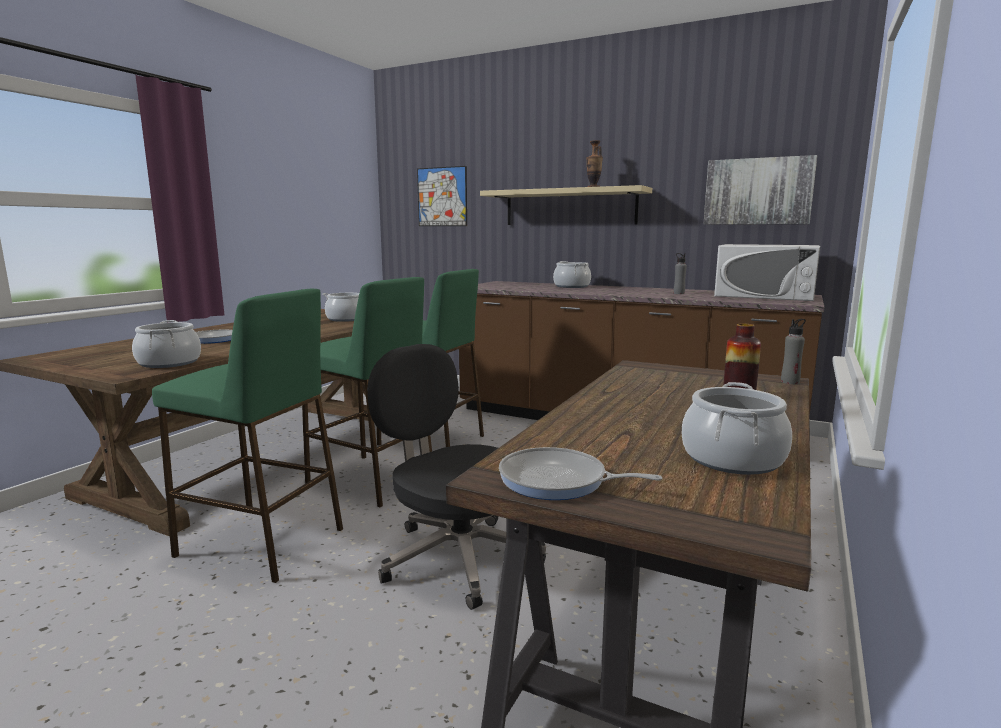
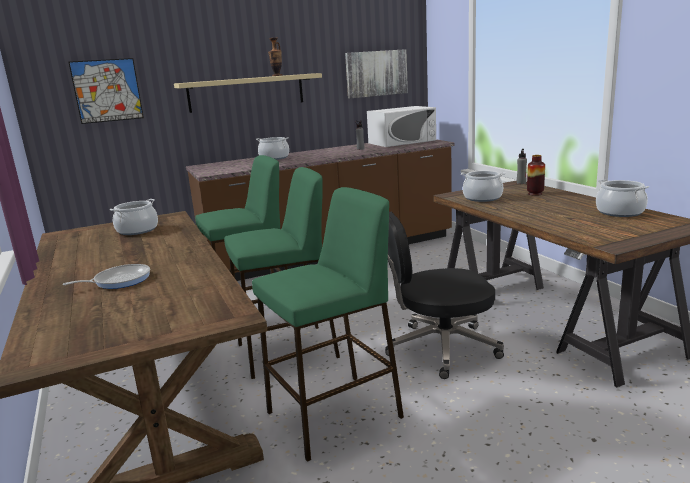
camera: 50 degrees left, 5 degrees up
cooking pot [132,320,201,368] -> cooking pot moved to [461,171,506,202]
frying pan [499,447,663,500] -> none

